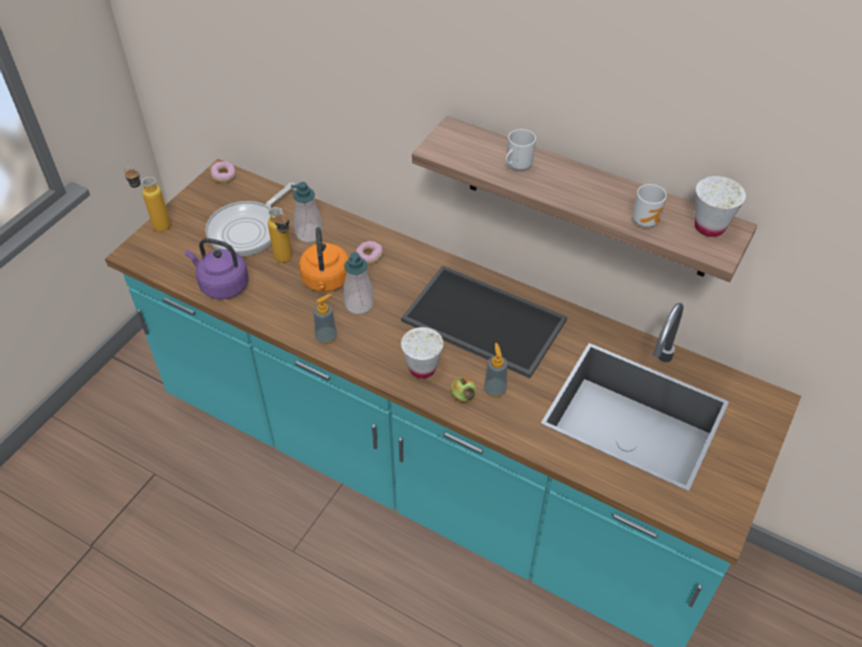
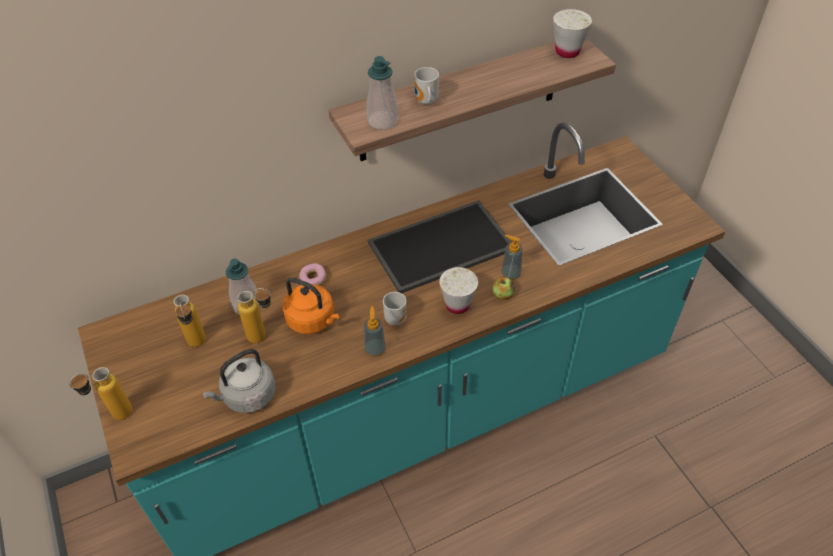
camera: 55 degrees left, 0 degrees up
purple kettle [185,238,248,299] -> grey kettle [202,349,276,413]
frying pan [205,182,295,256] -> bottle [174,294,206,347]
donut [210,161,236,183] -> none
soap dispenser [344,252,374,314] -> soap dispenser moved to [367,56,398,130]
mug [633,184,667,228] -> mug moved to [383,292,407,325]

